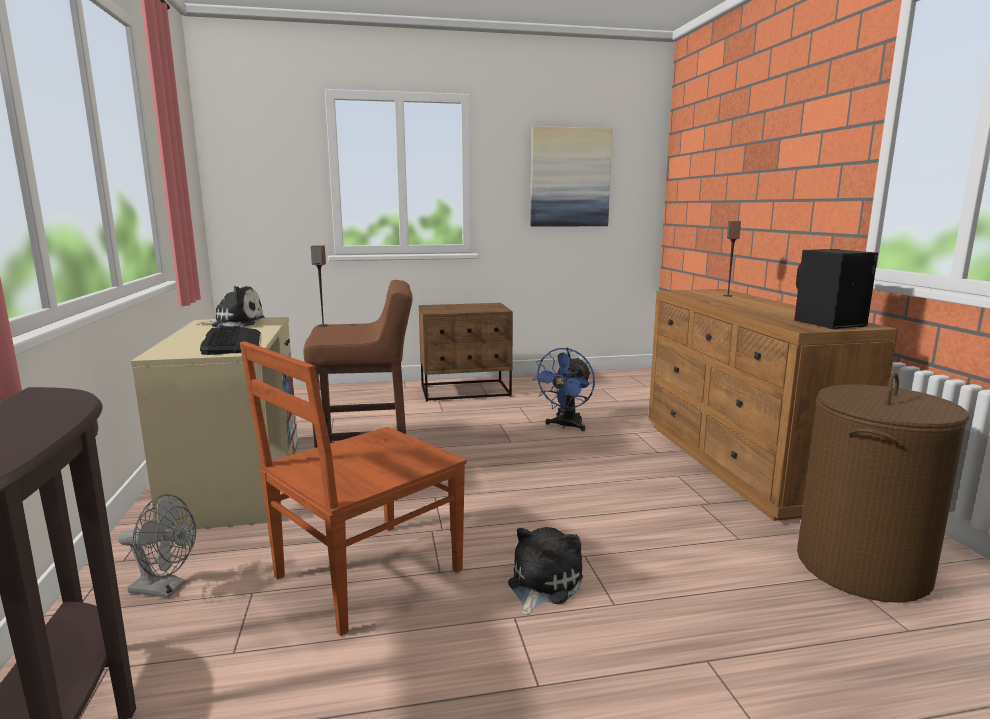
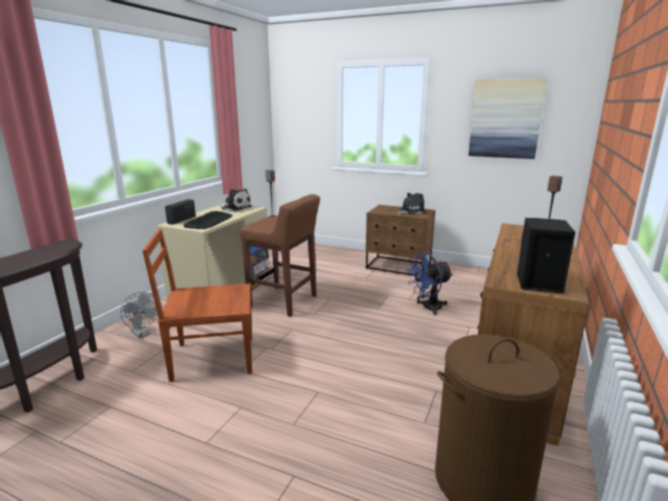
camera: 35 degrees right, 5 degrees up
plush toy [508,527,583,615] -> plush toy moved to [397,193,426,214]
none -> radio [165,199,196,225]

